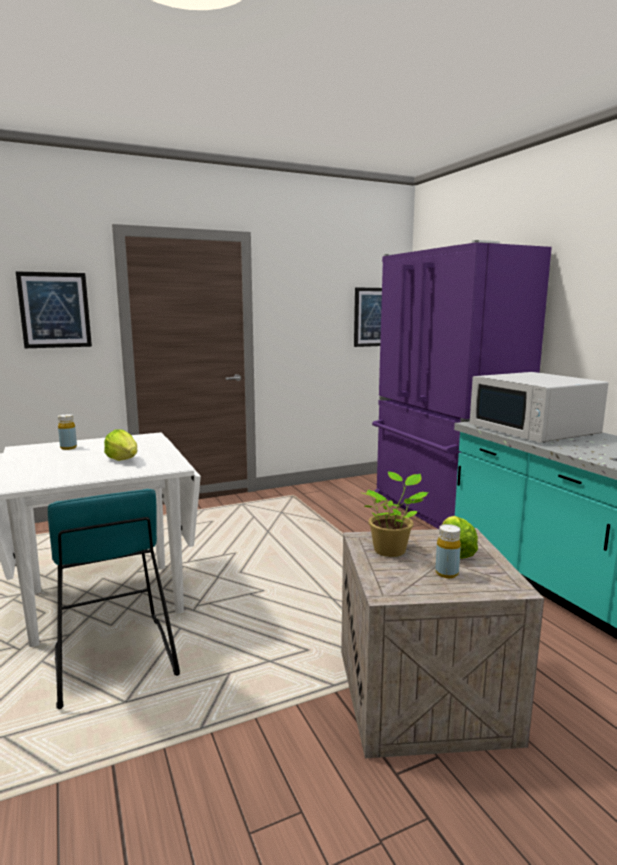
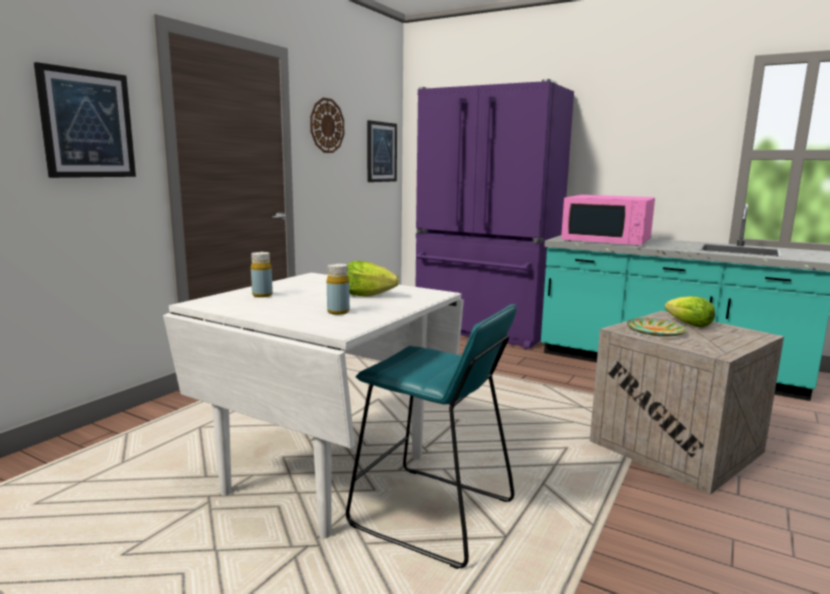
camera: 35 degrees left, 0 degrees up
potted plant [363,472,429,557] -> plate [627,318,687,337]
yellow bottle [435,524,461,578] -> yellow bottle moved to [327,264,350,315]
white microwave [470,372,608,443] -> pink microwave [561,195,655,246]
none -> wall clock [310,98,344,153]

